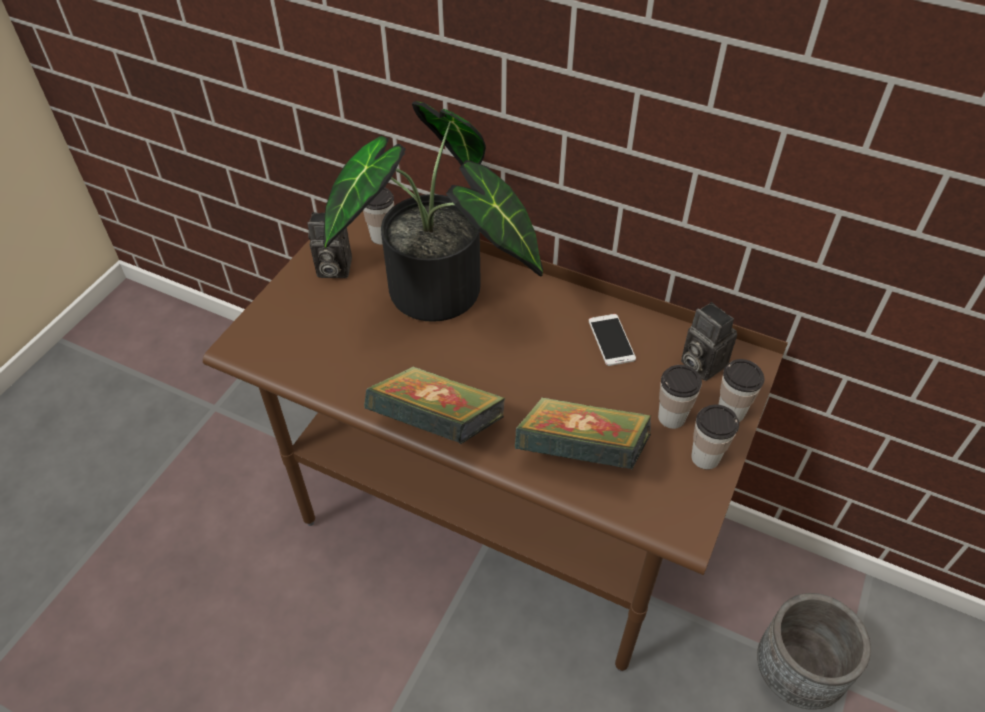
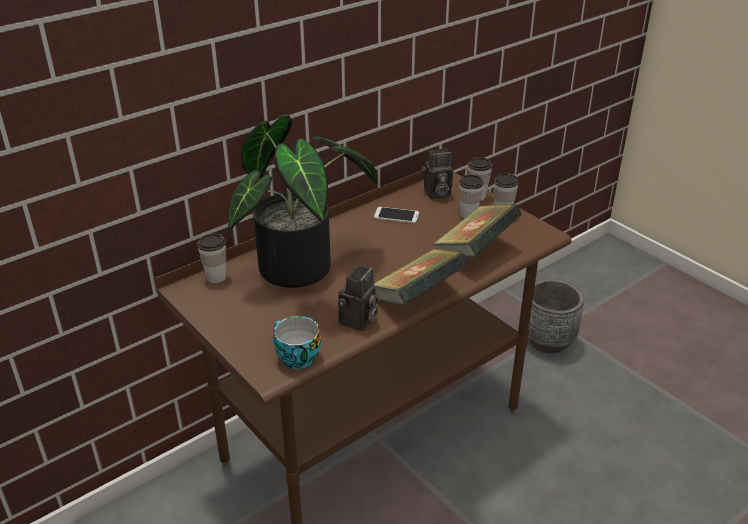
camera: 65 degrees left, 15 degrees down
camera [307,212,352,278] -> camera moved to [338,266,378,331]
none -> cup [273,316,321,369]

